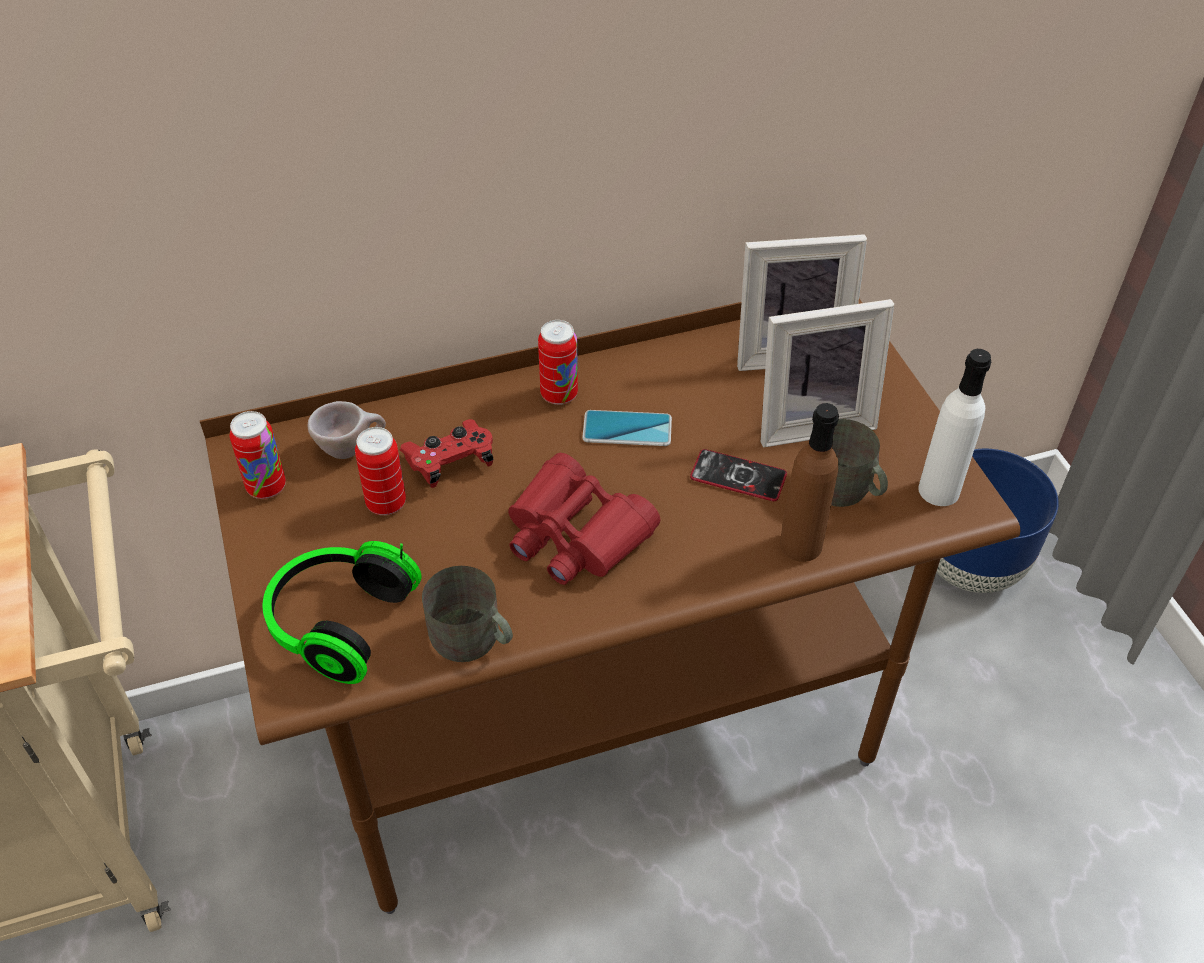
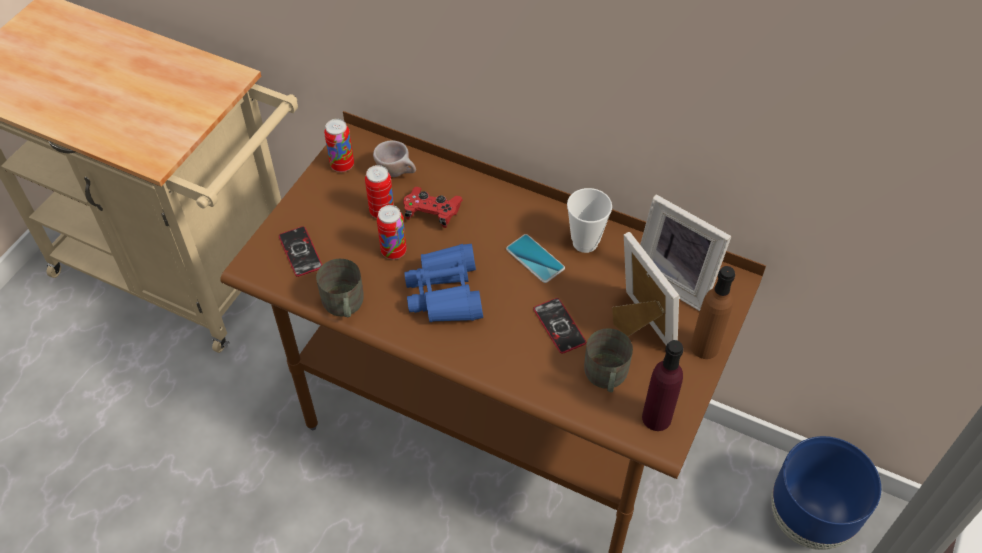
camera: 45 degrees right, 5 degrees up
headphones [263,541,421,684] -> phone [279,226,322,277]
red binoculars [508,453,661,585] -> blue binoculars [404,244,483,322]
can [538,320,578,405] -> can moved to [377,205,407,260]
picture frame [761,299,894,447] -> picture frame turned 150 degrees counterclockwise [612,232,679,346]
brown bottle [780,403,839,562] -> brown bottle moved to [691,266,735,359]
white bottle [918,349,991,506] -> purple bottle [642,340,684,431]
none -> cup [567,188,612,253]

